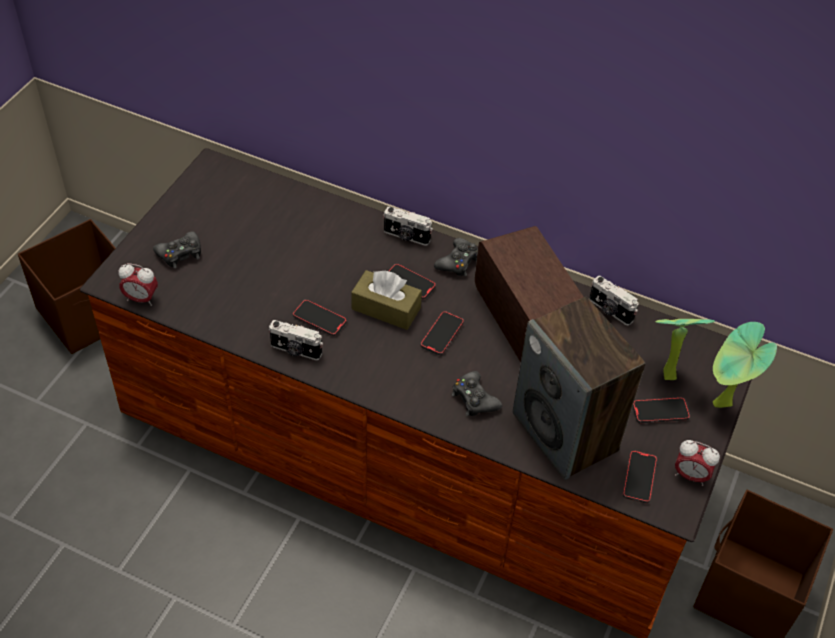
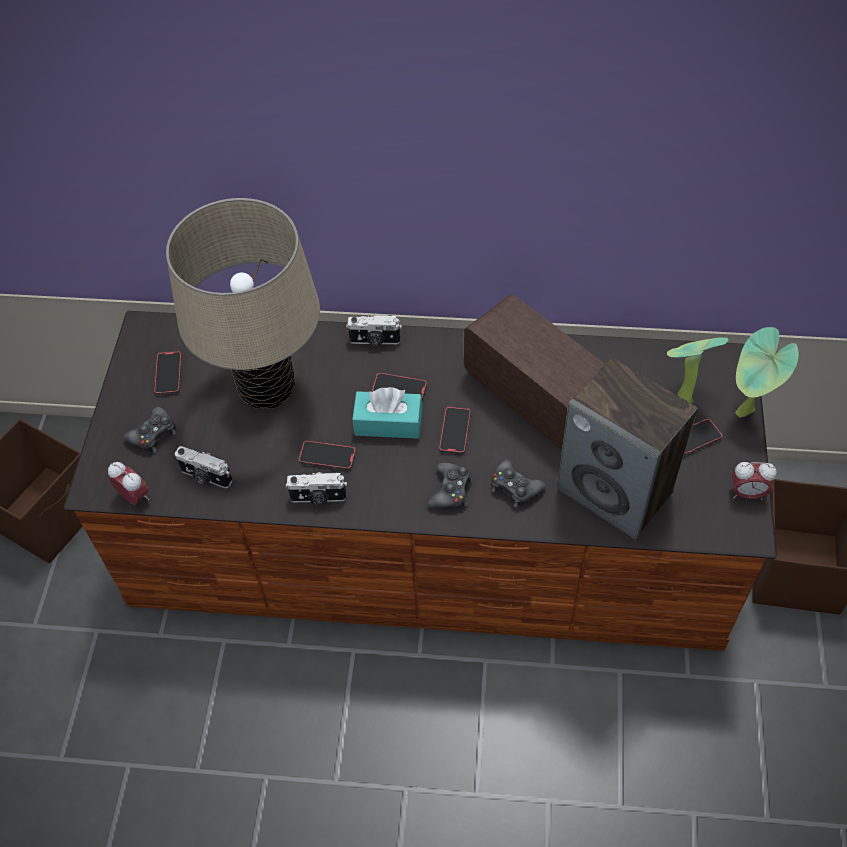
camera: 15 degrees left, 5 degrees up
alarm clock [118,263,158,306] -> alarm clock turned 135 degrees counterclockwise [108,462,149,505]
brown tissue box [351,270,422,330] -> turquoise tissue box [352,387,422,439]
black game controller [434,238,478,276] -> black game controller moved to [428,463,472,509]
camera [589,276,639,326] -> camera moved to [175,446,233,488]
phone [623,450,657,503] -> phone moved to [154,351,182,395]
none -> beige table lamp [166,198,320,409]

